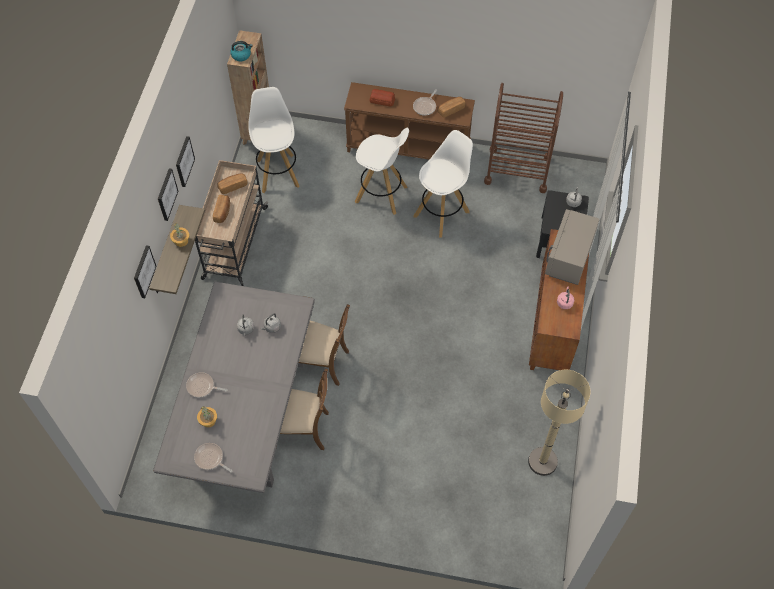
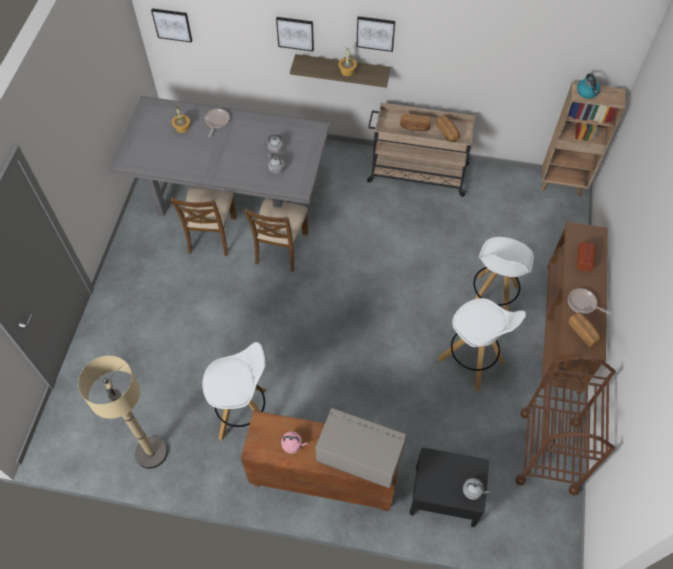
camera: 90 degrees right, 0 degrees up
picture [176,136,195,187] -> picture moved to [151,8,192,43]
frying pan [194,443,232,472] -> none
white stool [248,87,299,193] -> white stool moved to [202,342,266,441]

